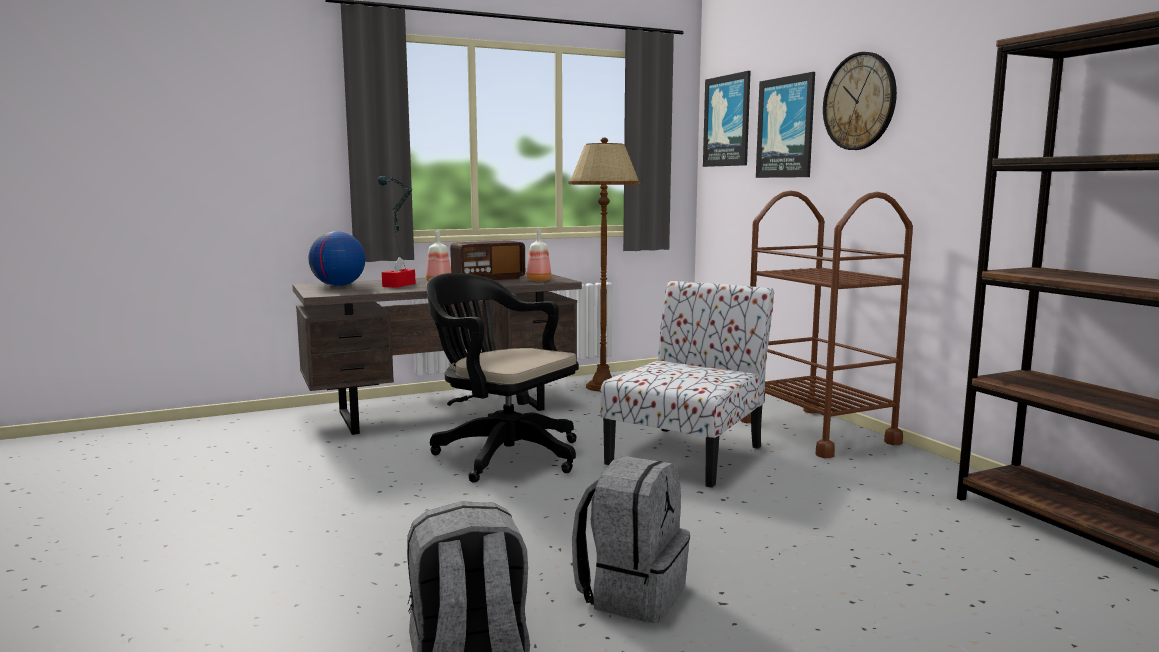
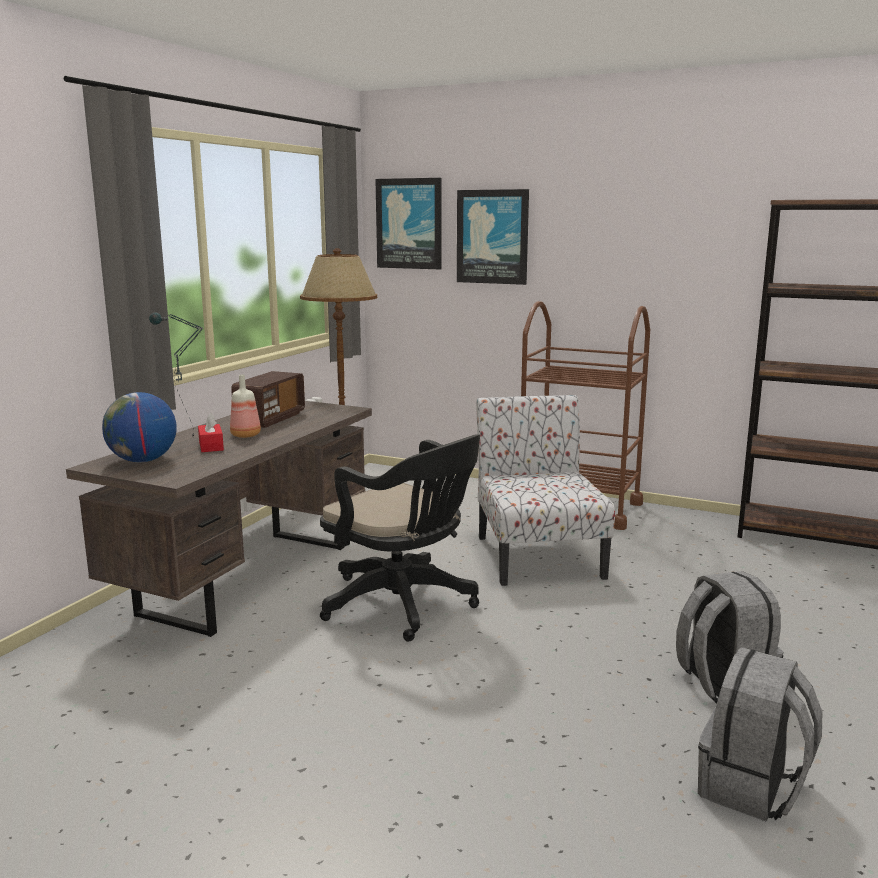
camera: 40 degrees left, 5 degrees up
black office chair [426,273,579,483] -> black office chair turned 135 degrees counterclockwise [320,434,480,641]
bottle [527,229,551,281] -> none
wall clock [823,52,897,150] -> none

